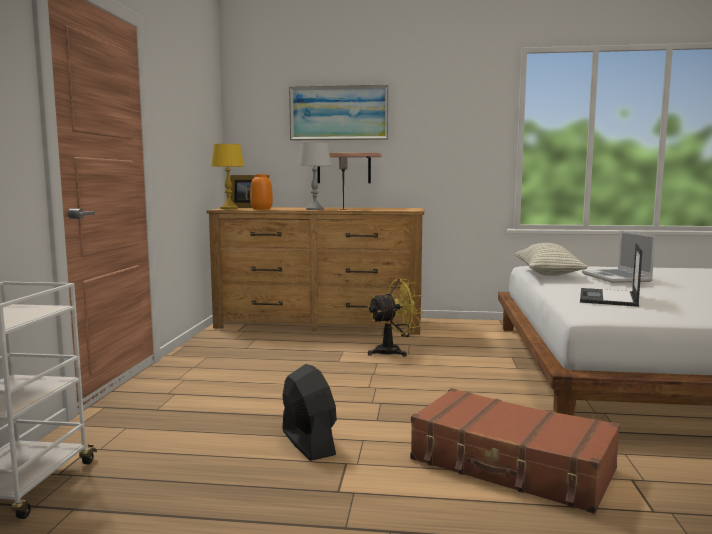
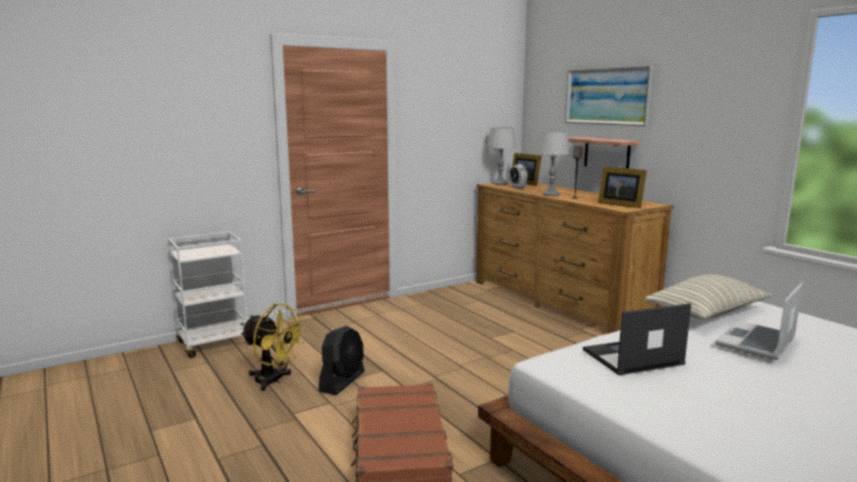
camera: 50 degrees right, 5 degrees up
yellow table lamp [211,144,244,209] -> grey table lamp [487,127,516,185]
orange vase [250,174,273,210] -> alarm clock [509,165,528,189]
yellow fan [368,279,424,357] -> yellow fan moved to [241,304,306,391]
none -> picture frame [598,167,647,208]

